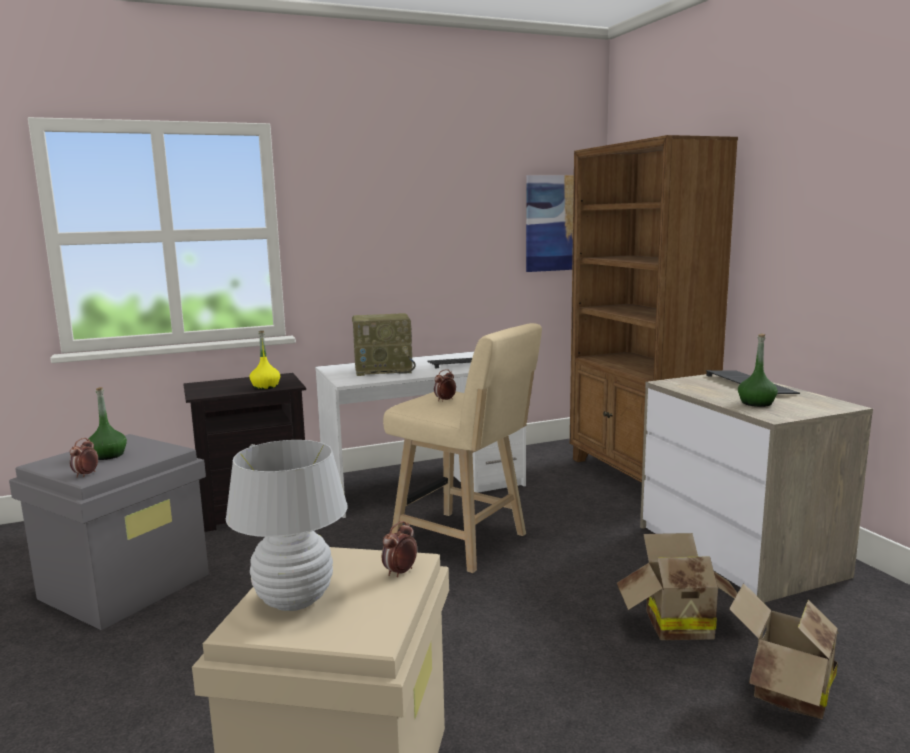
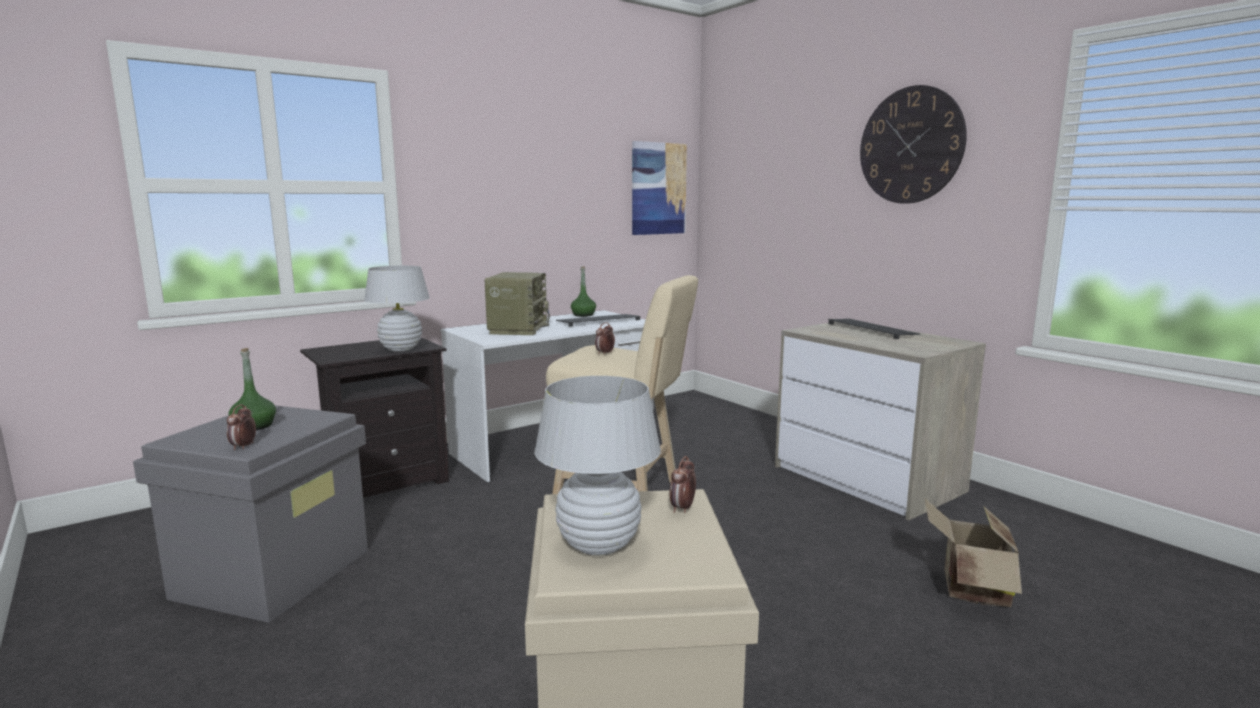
camera: 15 degrees left, 0 degrees up
yellow bottle [250,331,280,389] -> white table lamp [364,266,430,352]
radio [352,313,416,376] -> radio turned 60 degrees counterclockwise [485,272,550,335]
brown bookcase [570,135,738,483] -> none
cardboard box [617,533,738,640] -> none
green bottle [738,334,778,407] -> green bottle moved to [571,266,596,317]
none -> wall clock [860,85,967,204]

